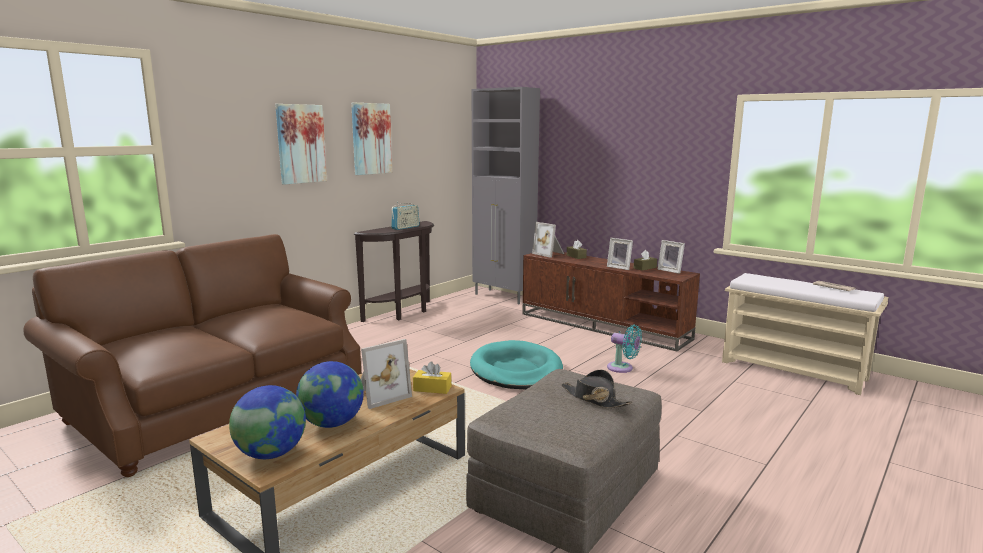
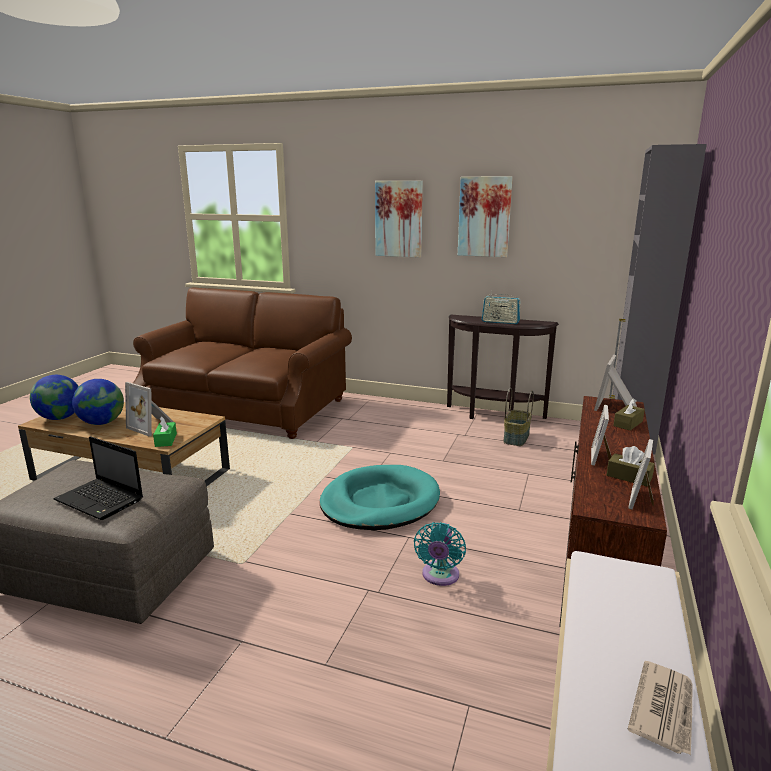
camera: 70 degrees right, 5 degrees up
yellow tissue box [413,361,451,394] -> green tissue box [153,416,177,447]
black hat [561,369,633,408] -> laptop [53,436,143,520]
none -> basket [504,388,534,446]

